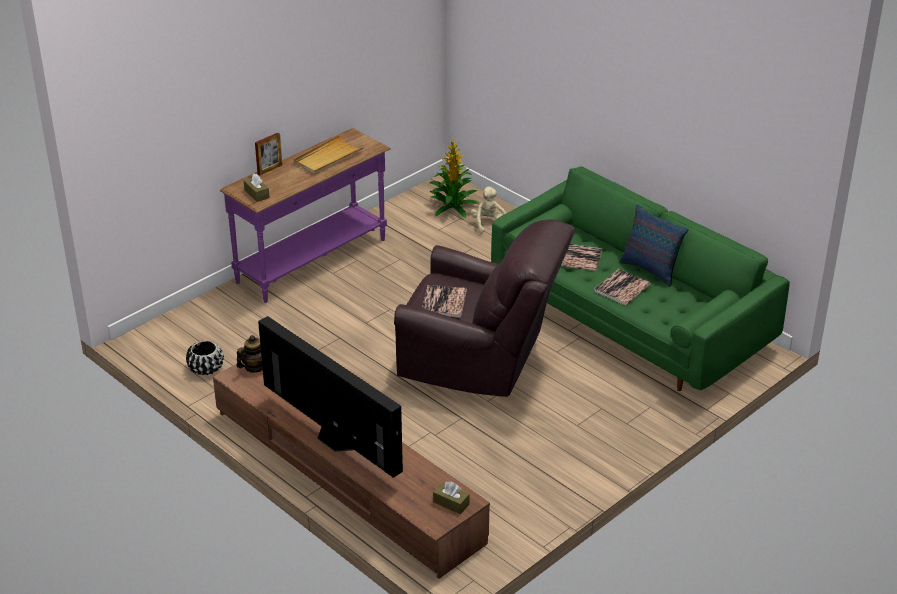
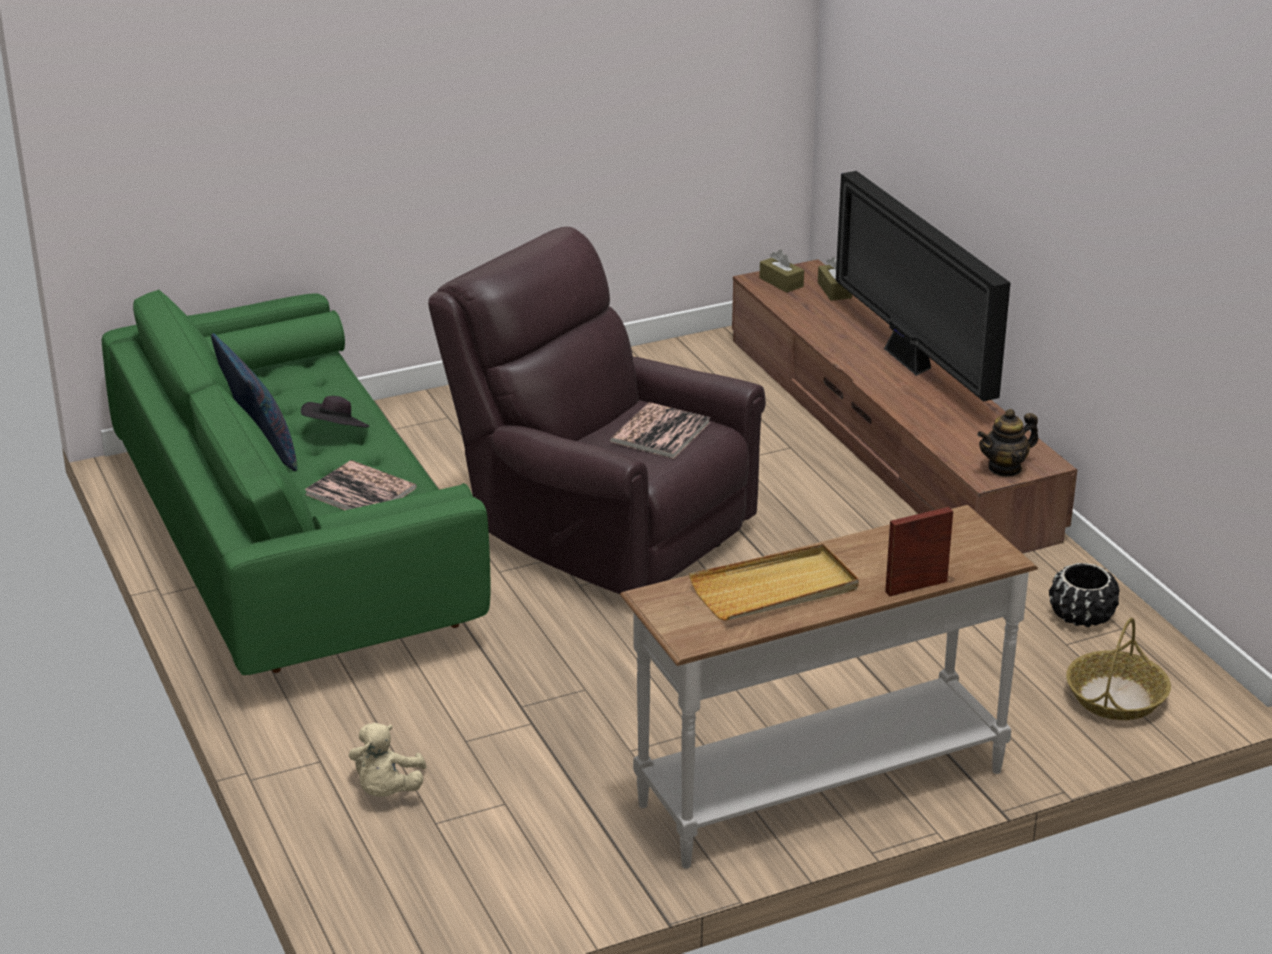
camera: 160 degrees left, 5 degrees down
purple console table [220,128,391,303] -> white console table [620,505,1038,869]
brown tissue box [244,174,270,202] -> brown tissue box moved to [818,257,852,301]
potted plant [429,139,479,218] -> none
book [594,269,651,306] -> black hat [301,396,369,428]
none -> basket [1066,618,1171,720]

